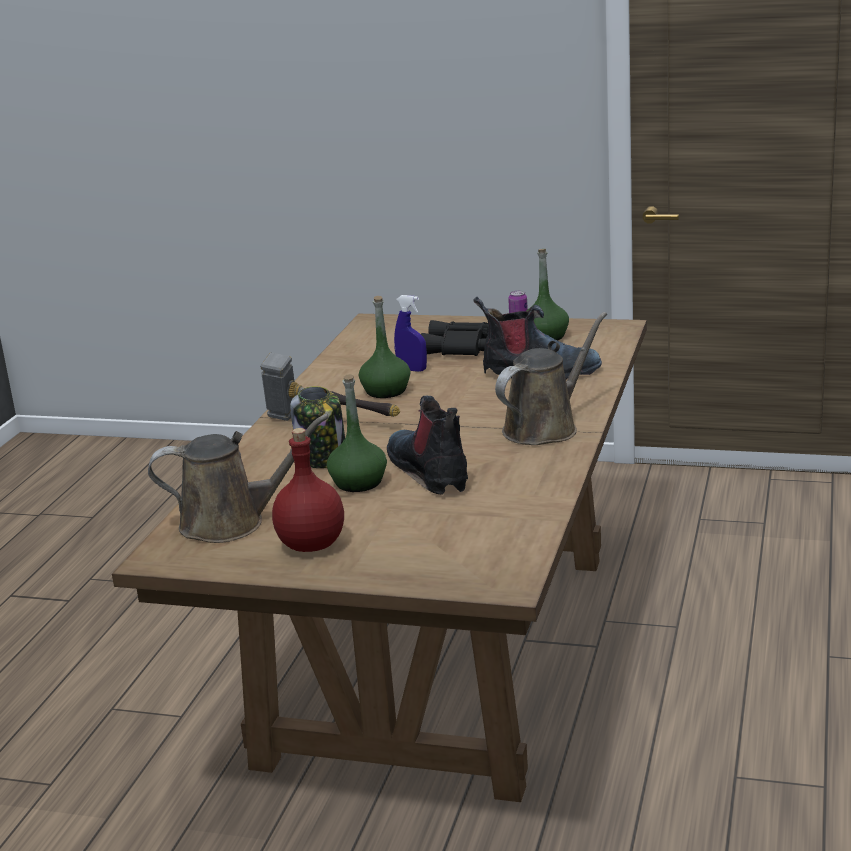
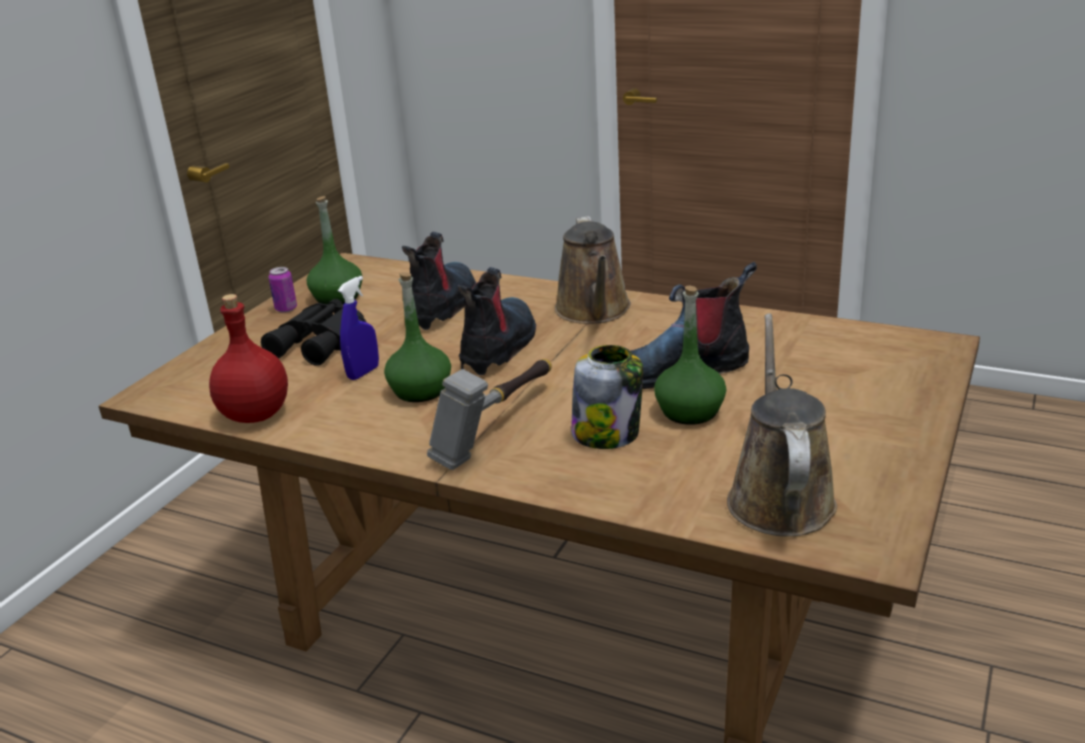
camera: 80 degrees left, 5 degrees up
red bottle [272,428,344,552] -> red bottle moved to [209,294,288,423]
brown watering can [495,312,607,445] -> brown watering can turned 150 degrees counterclockwise [555,216,631,324]
none -> boot [457,267,536,375]

